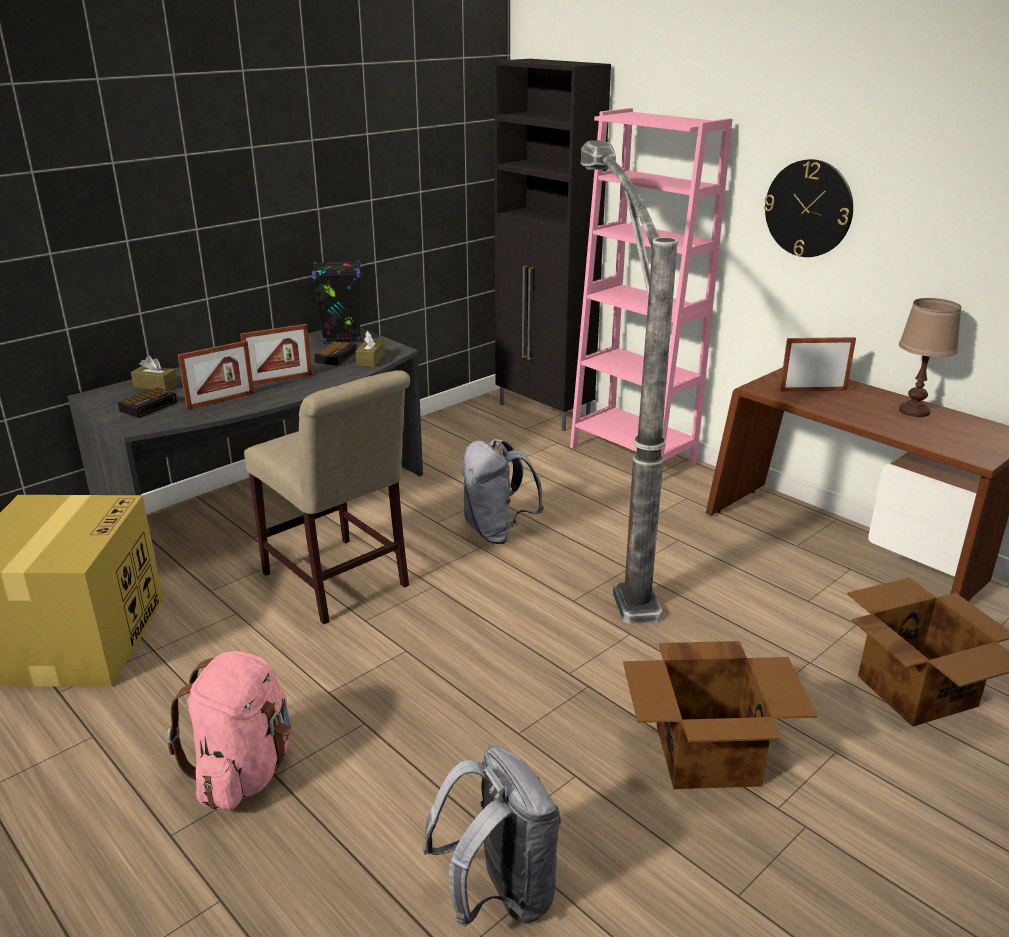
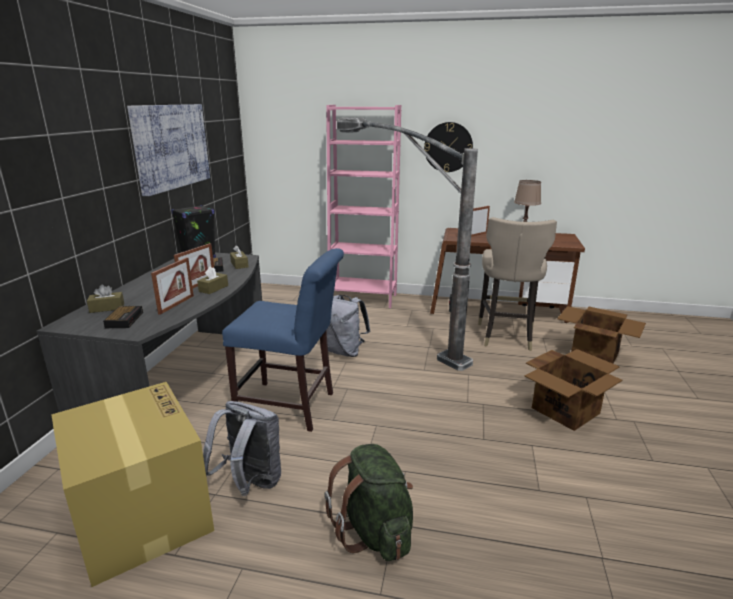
camera: 35 degrees left, 5 degrees down
pink backpack [167,651,292,810] -> green backpack [325,444,413,561]
beige chair [244,370,410,624] -> blue chair [222,248,344,432]
grey backpack [423,746,561,927] -> grey backpack moved to [203,401,281,496]
black cabinet [494,59,611,431] -> none
none -> picture [127,104,210,196]
none -> brown tissue box [197,266,228,294]
none -> beige stool [478,217,557,351]

